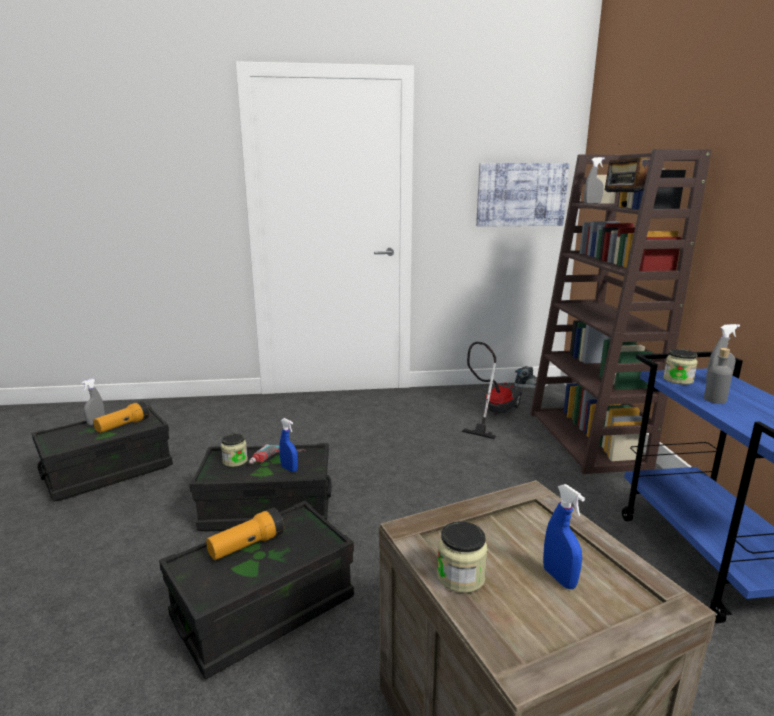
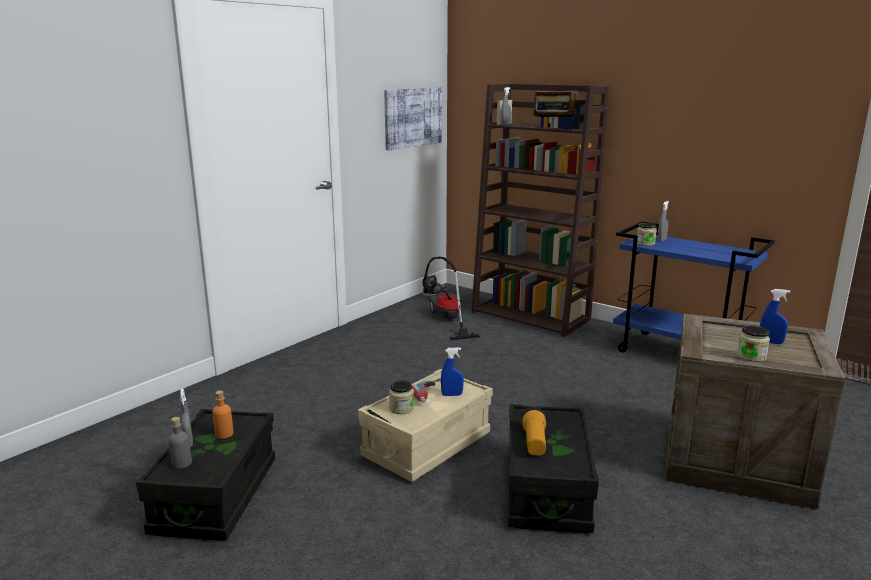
camera: 45 degrees left, 0 degrees up
flashlight [93,401,149,433] -> orange bottle [212,390,234,439]
black storage box [189,443,331,531] -> beige storage box [358,369,493,482]
grey bottle [704,348,733,404] -> grey bottle moved to [168,417,192,469]

